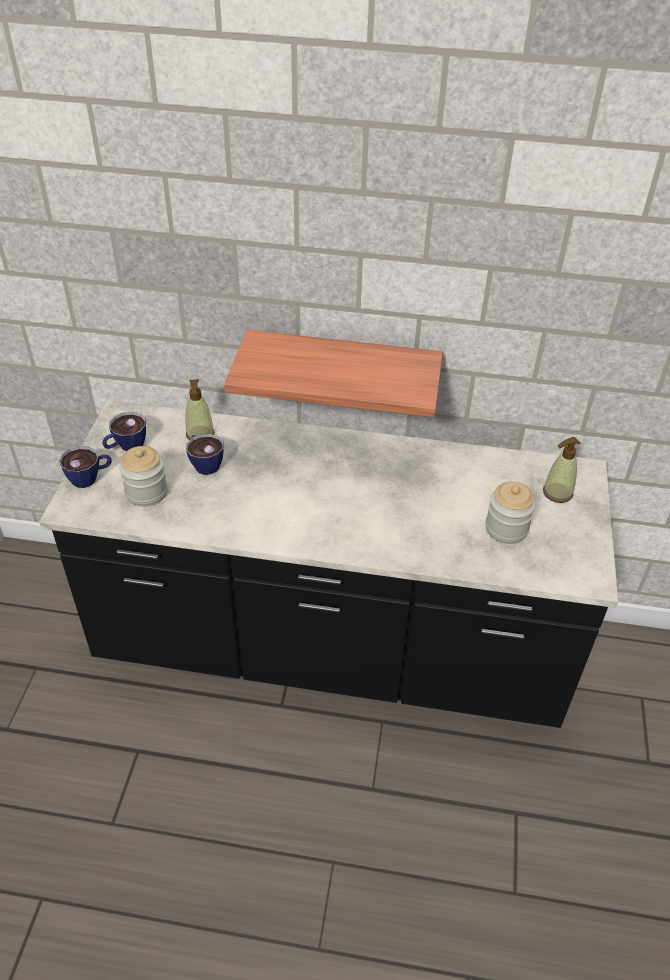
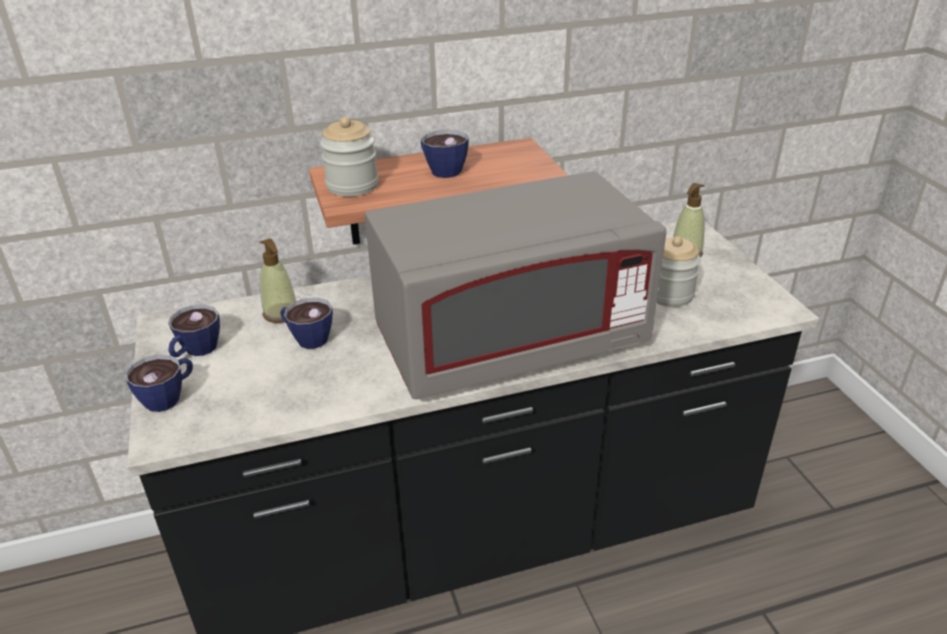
camera: 25 degrees left, 10 degrees down
jar [119,446,168,507] -> jar moved to [320,117,378,197]
none -> grey microwave [365,171,666,400]
none -> cup [421,130,469,178]

